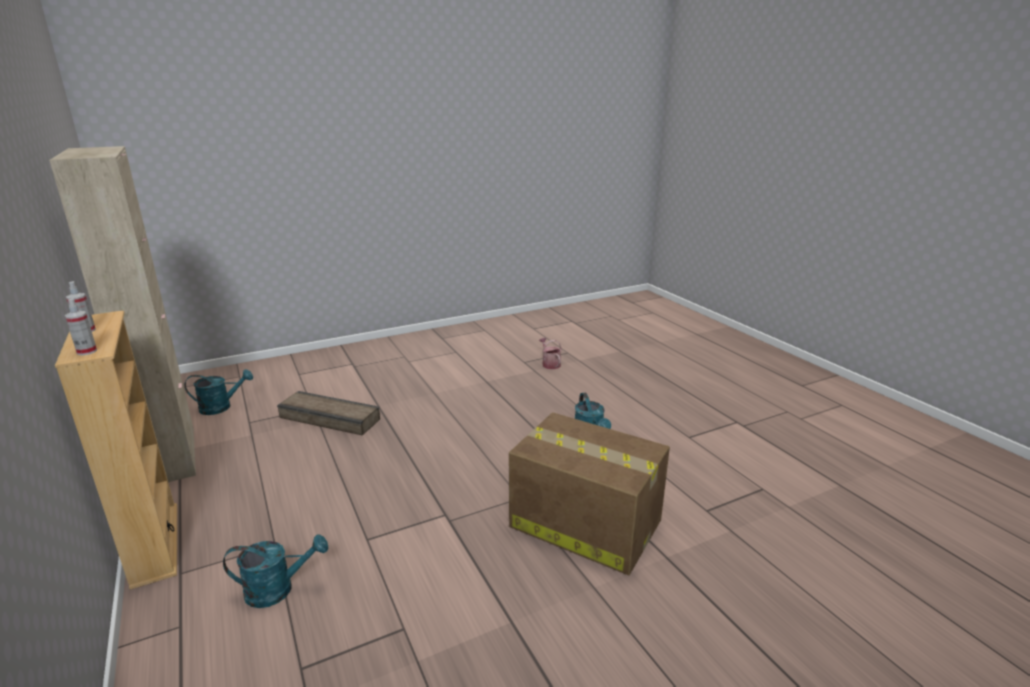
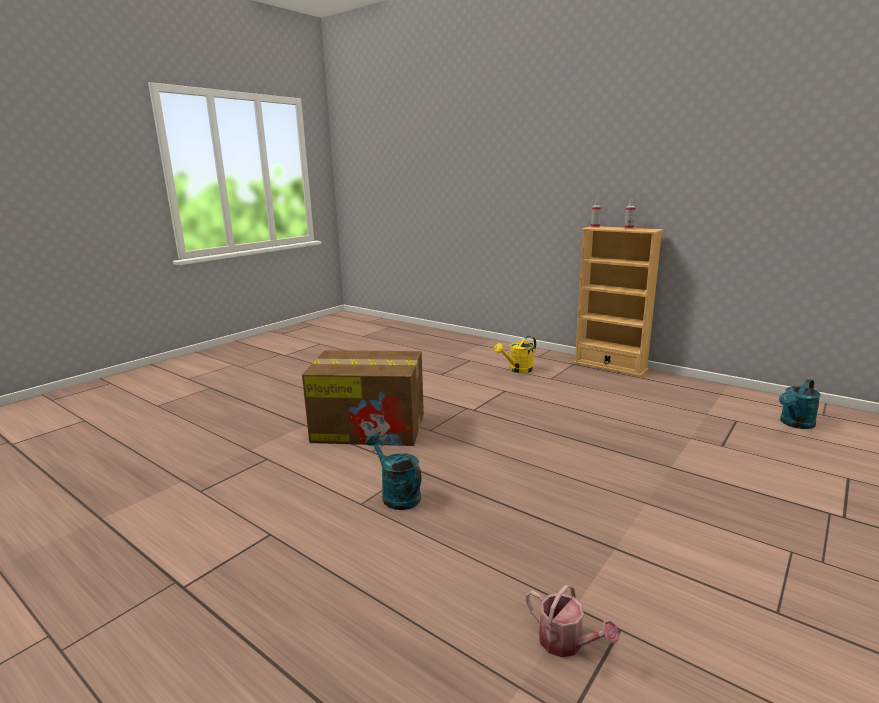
camera: 155 degrees right, 5 degrees down
beige cabinet [49,146,196,482] -> none
turquoise watering can [223,535,328,608] -> yellow watering can [494,336,536,373]
crate [277,391,380,435] -> none

